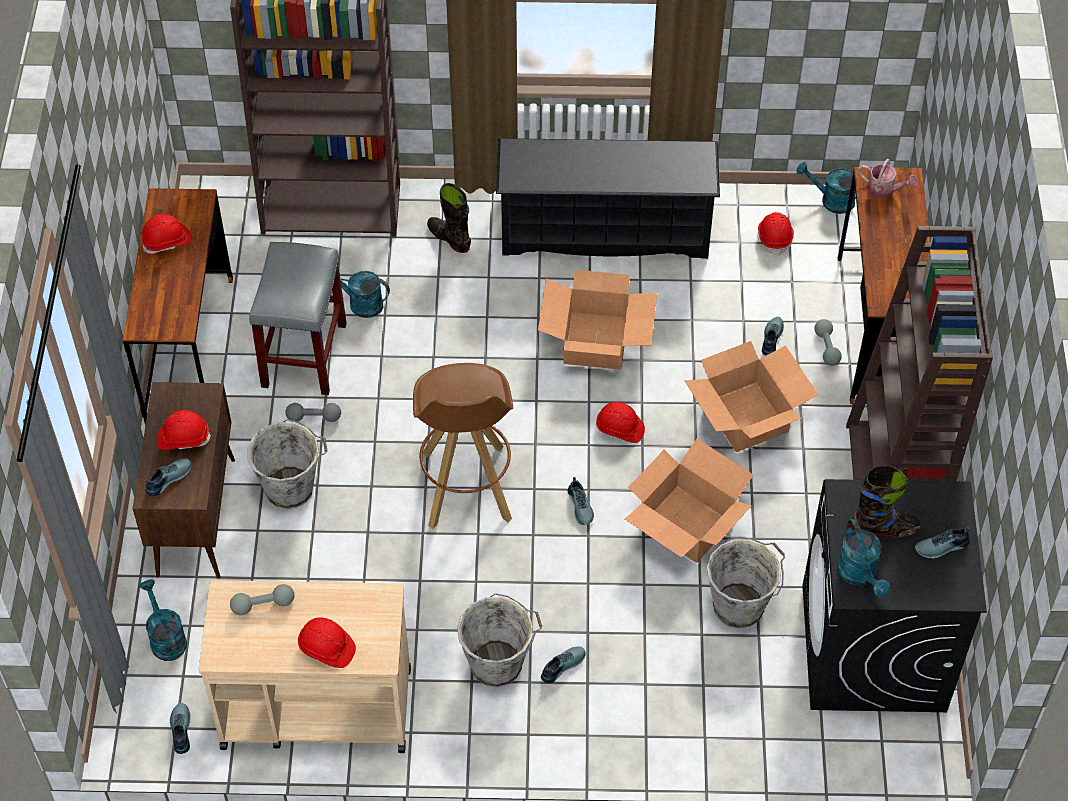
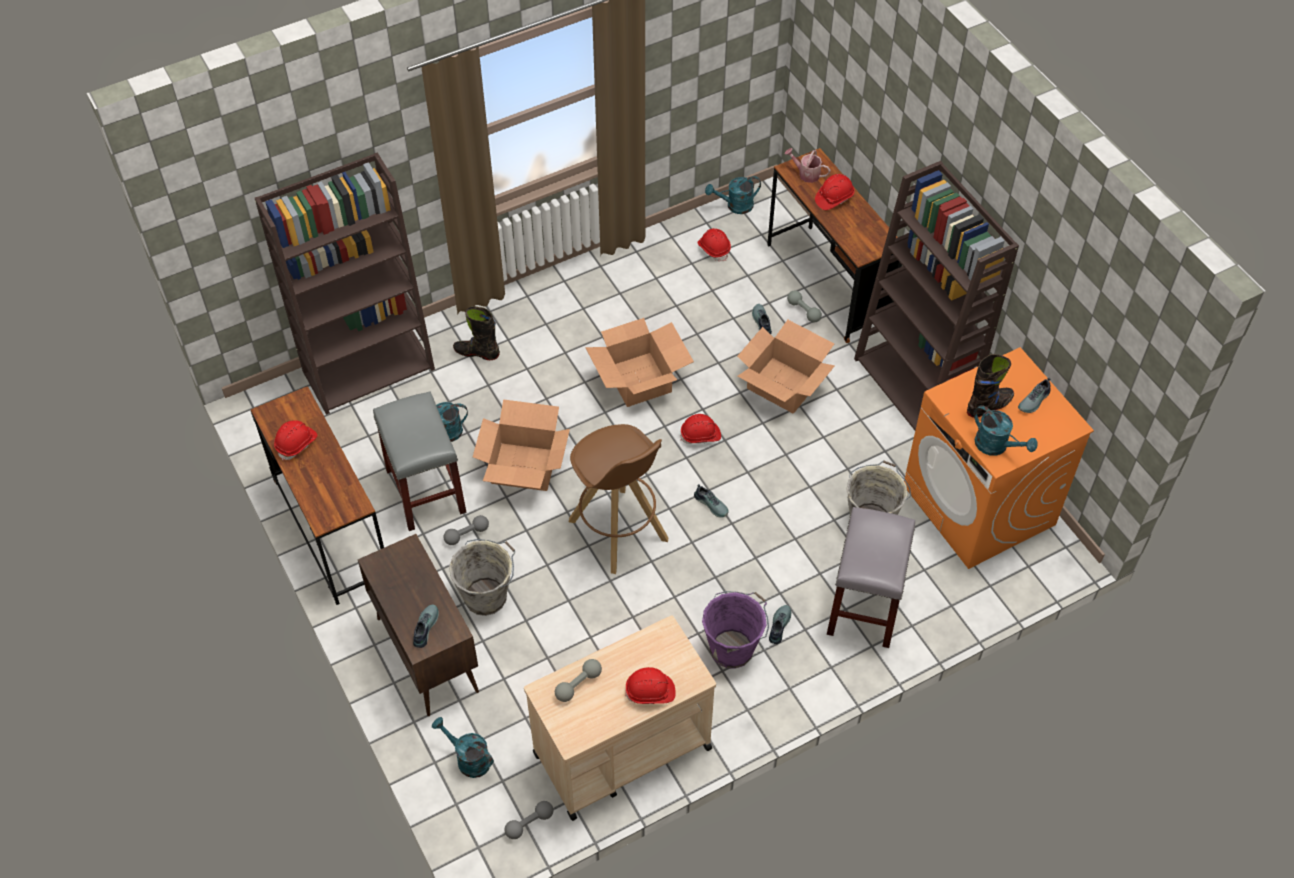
camera: 30 degrees left, 0 degrees up
red hard hat [157,410,211,450] -> red hard hat moved to [815,174,855,210]
shoe [170,703,191,754] -> grey dumbbell [505,801,553,839]
grey bucket [457,593,542,687] -> purple bucket [702,591,769,669]
black shoe rack [496,138,720,259] -> none
cardboard box [625,439,753,563] -> cardboard box moved to [473,399,570,491]
black washing machine [802,479,987,712] -> orange washing machine [904,347,1094,569]
watering can [858,159,918,199] -> watering can turned 150 degrees counterclockwise [785,148,830,183]
none -> grey stool [827,507,915,648]

